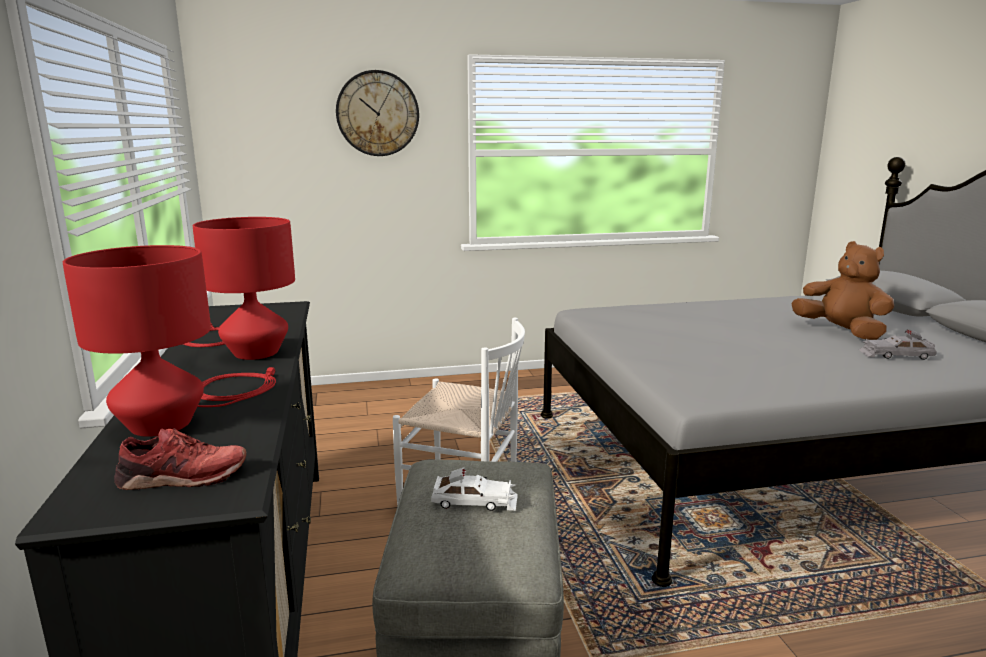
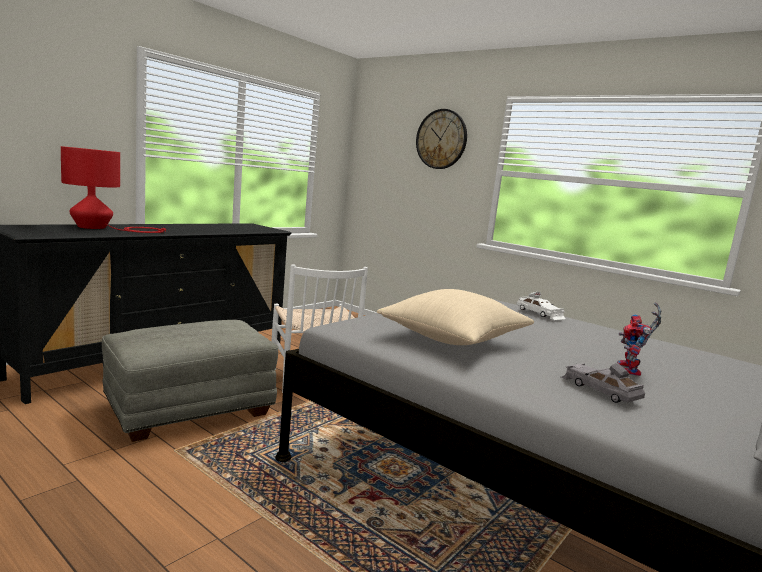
camera: 50 degrees right, 5 degrees down
red shoe [114,428,246,490] -> none
red table lamp [183,217,295,360] -> none
white toy car [431,467,518,511] -> white toy car moved to [517,292,566,320]
brown plush toy [791,241,894,340] -> toy robot [617,303,661,376]
none -> beige pillow [377,289,534,345]

